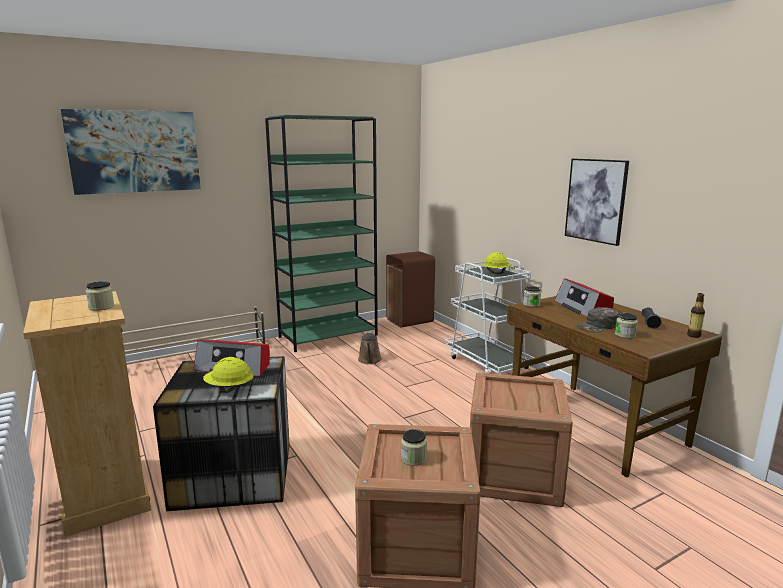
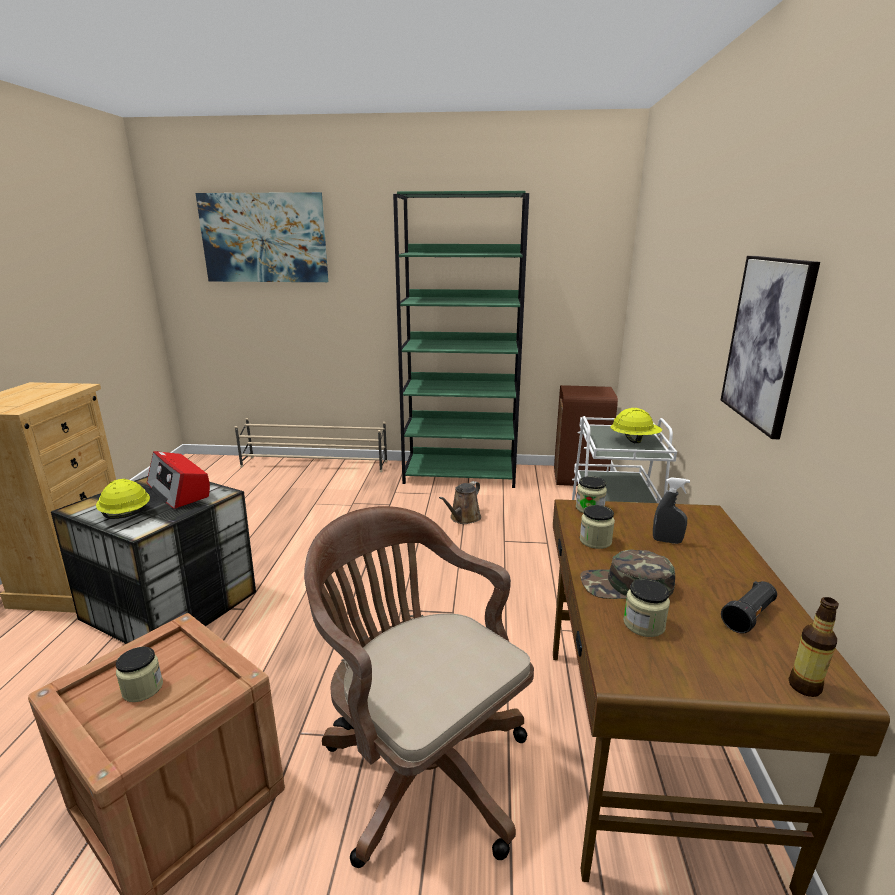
camera: 35 degrees right, 5 degrees up
jar [86,281,114,311] -> jar moved to [580,505,615,549]
crate [470,373,573,507] -> brown office chair [304,506,534,868]
radio [554,278,614,317] -> grey spray bottle [653,477,690,544]

